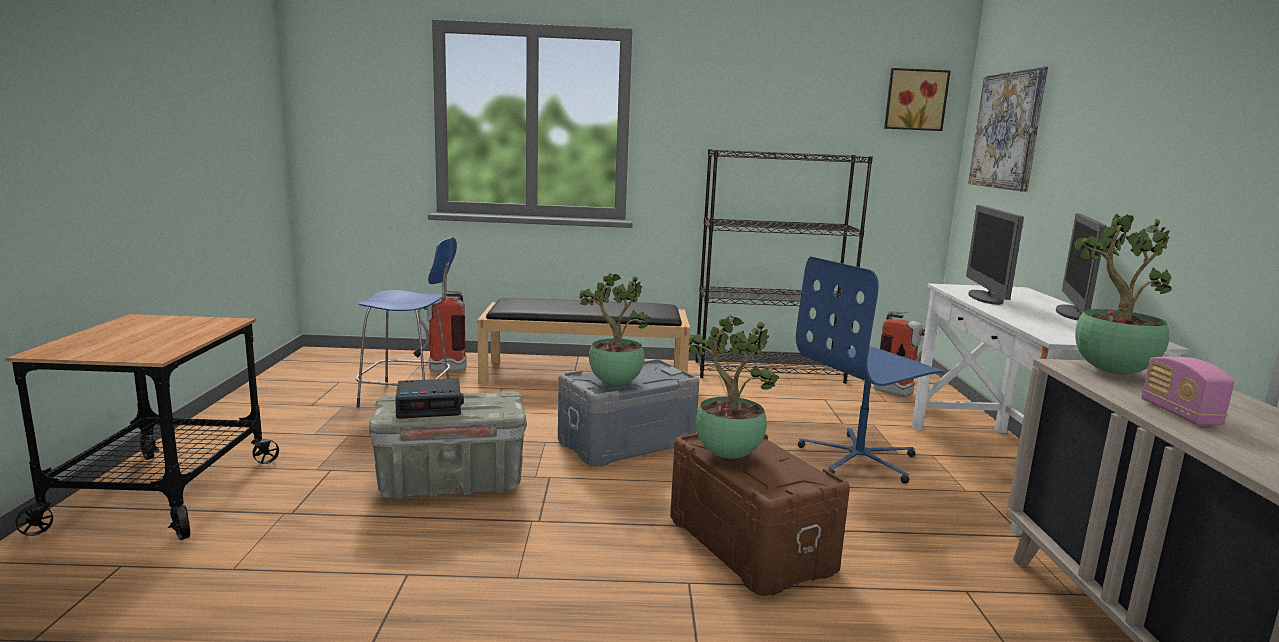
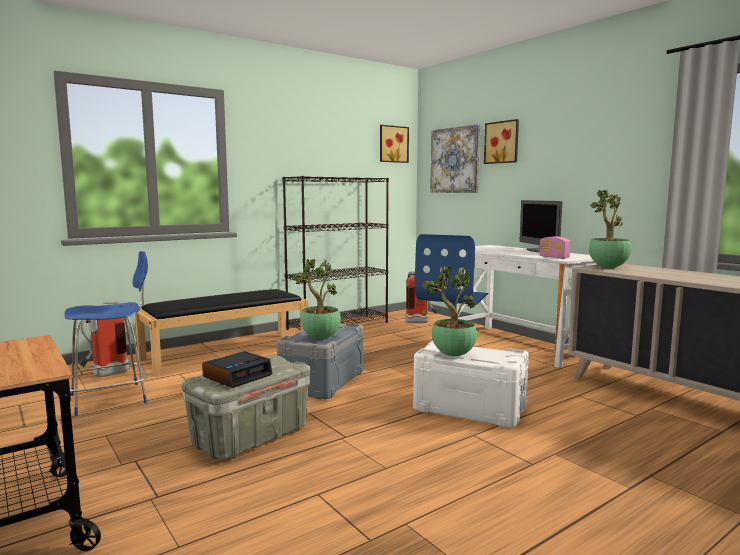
camera: 35 degrees left, 5 degrees down
brown storage box [670,433,850,596] -> white storage box [413,341,529,428]
monitor [966,205,1024,305] -> none
radio [1141,357,1234,426] -> radio moved to [539,237,571,259]
none -> picture [484,119,519,164]

